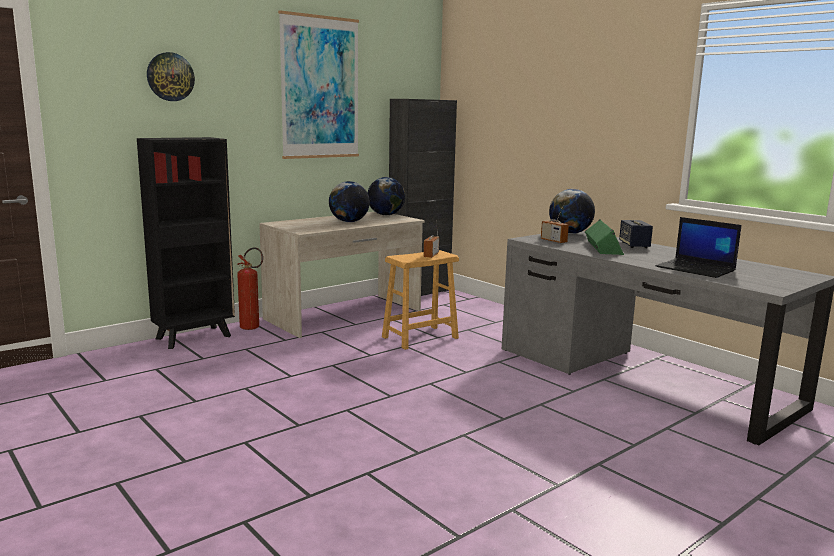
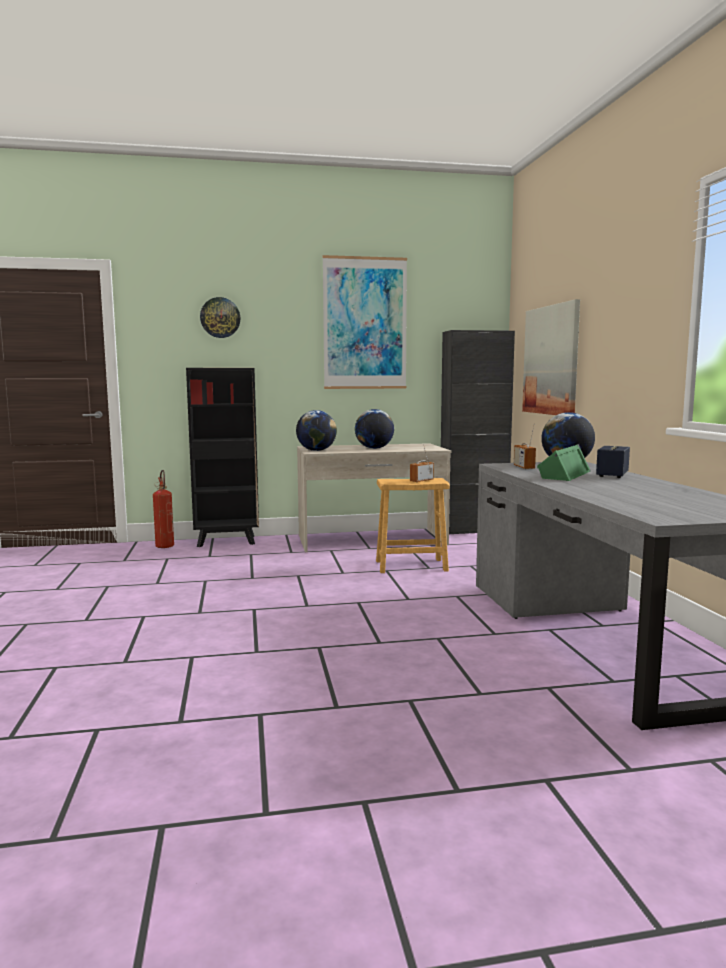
camera: 30 degrees right, 5 degrees down
fire extinguisher [237,247,263,330] -> fire extinguisher moved to [153,470,174,548]
globe [368,177,405,215] -> globe moved to [296,410,337,451]
laptop [656,217,741,278] -> none
none -> picture [522,299,580,415]

